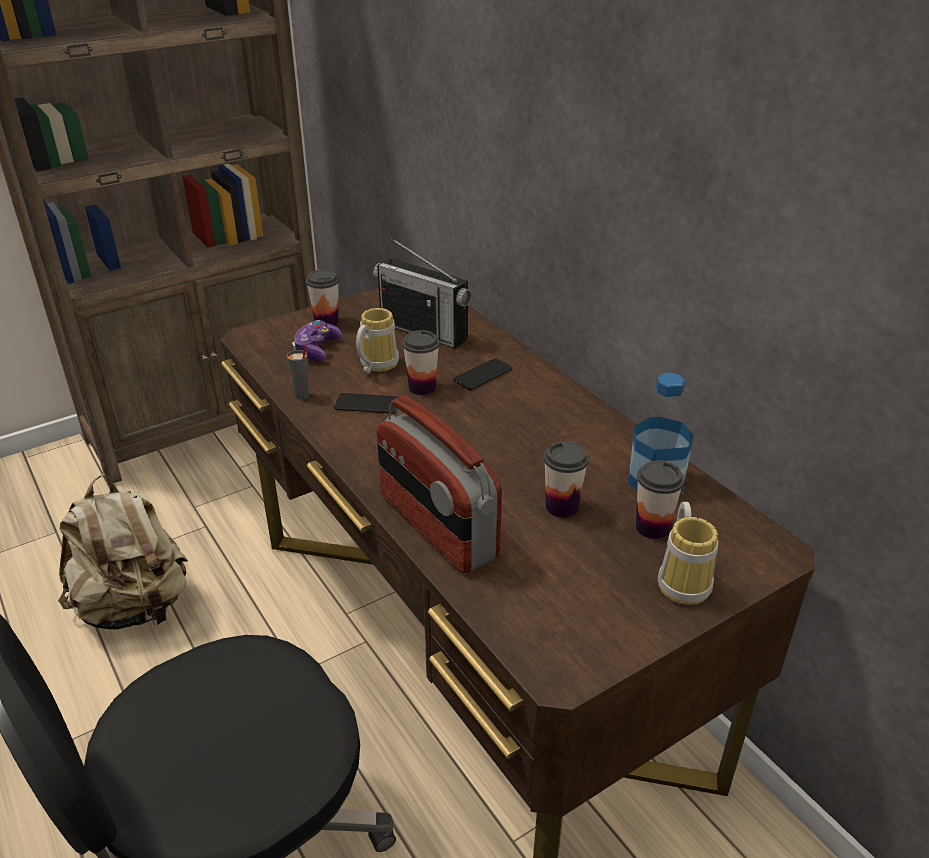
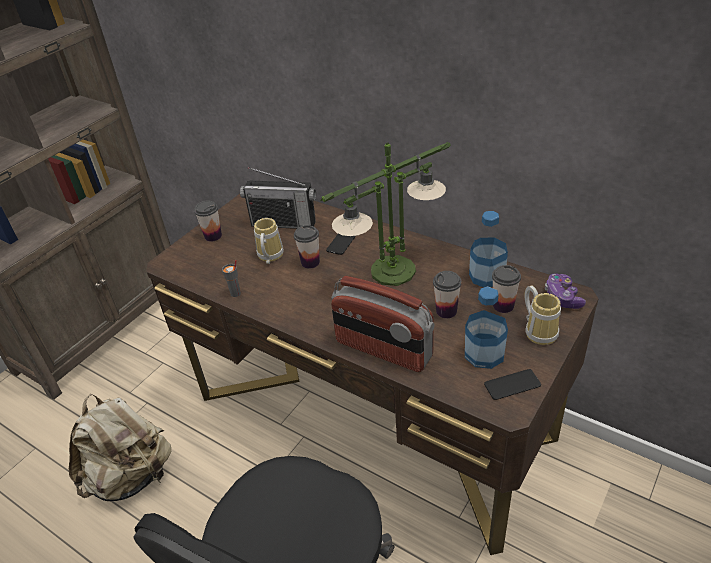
camera: 20 degrees left, 5 degrees up
game controller [292,320,342,362] -> game controller moved to [545,273,586,309]
phone [334,393,398,414] -> phone moved to [484,369,541,400]
none -> table lamp [321,142,451,286]
none -> bottle [465,286,508,369]

